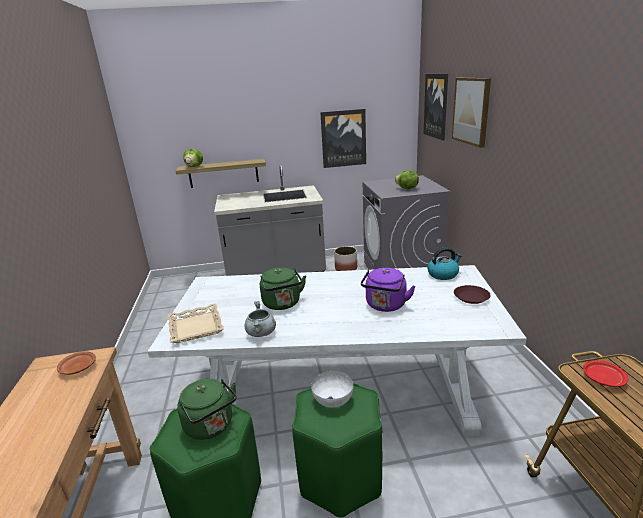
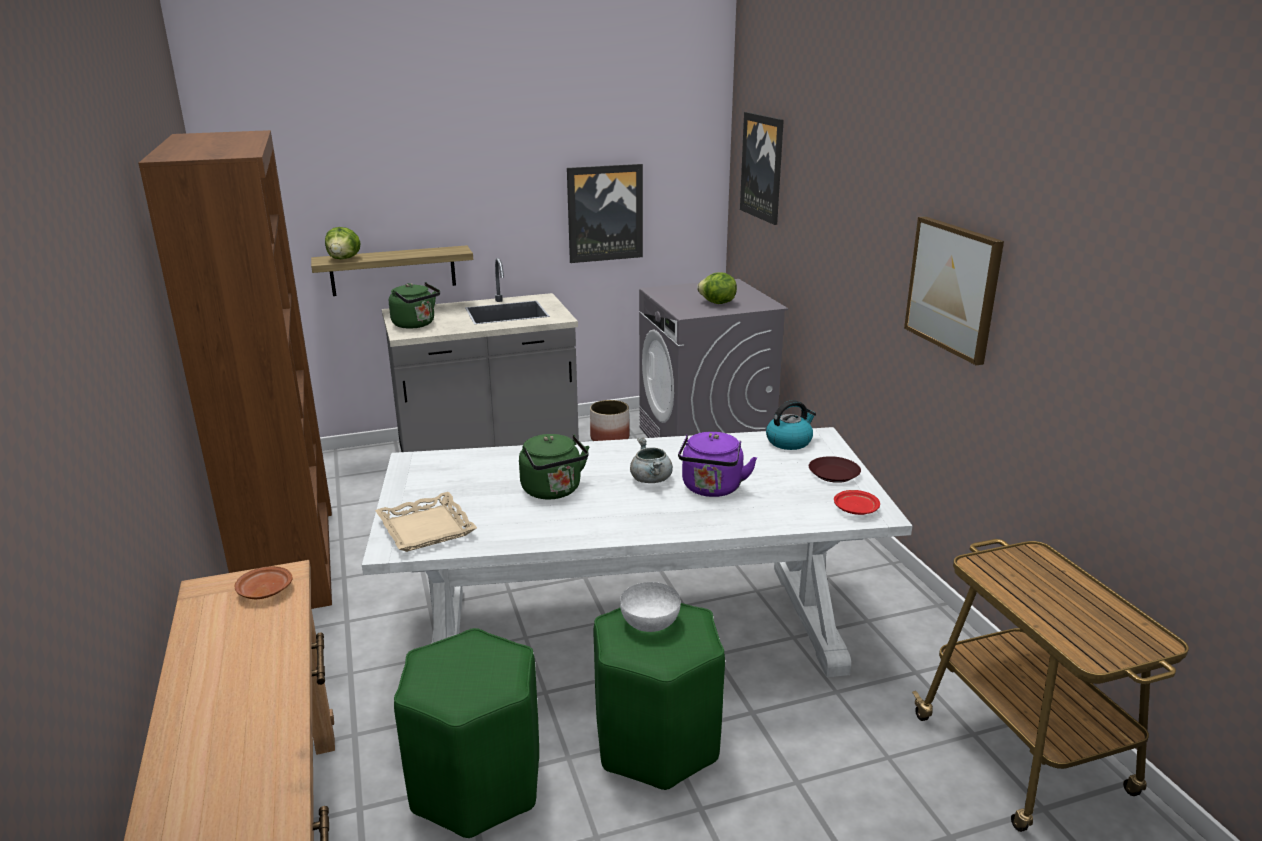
camera: 10 degrees left, 0 degrees up
green kettle [177,379,237,440] -> green kettle moved to [389,282,440,329]
grey cooking pot [244,301,276,337] -> grey cooking pot moved to [630,437,673,483]
picture [452,78,491,148] -> picture moved to [904,216,1004,365]
red plate [583,360,628,387] -> red plate moved to [834,490,880,515]
none -> brown bookcase [138,130,332,609]

